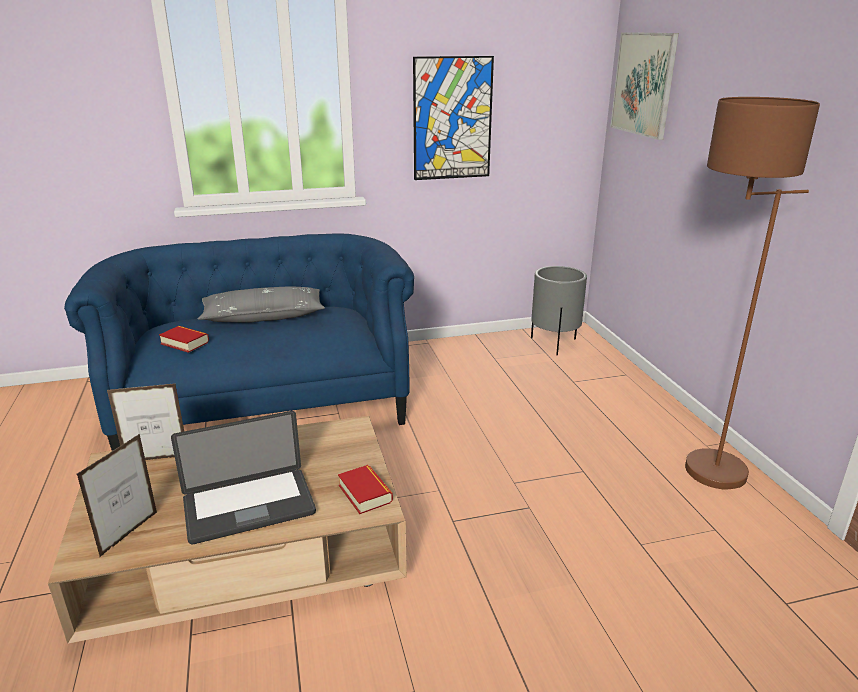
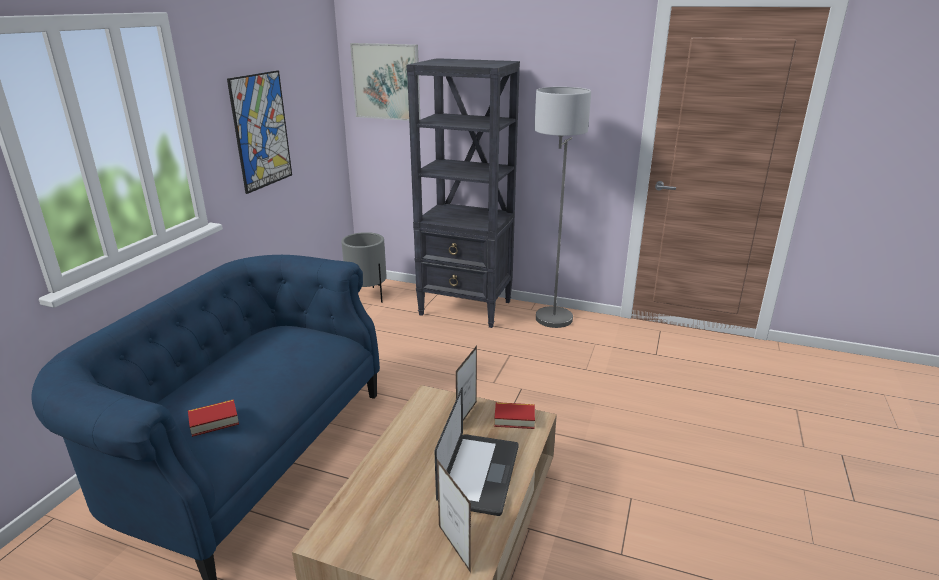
camera: 55 degrees left, 0 degrees up
picture frame [107,383,184,460] -> picture frame moved to [456,346,477,421]
grey pillow [198,286,325,323] -> none
brown floor lamp [685,97,820,490] -> grey floor lamp [535,87,591,328]
none -> black bookcase [407,58,520,328]

